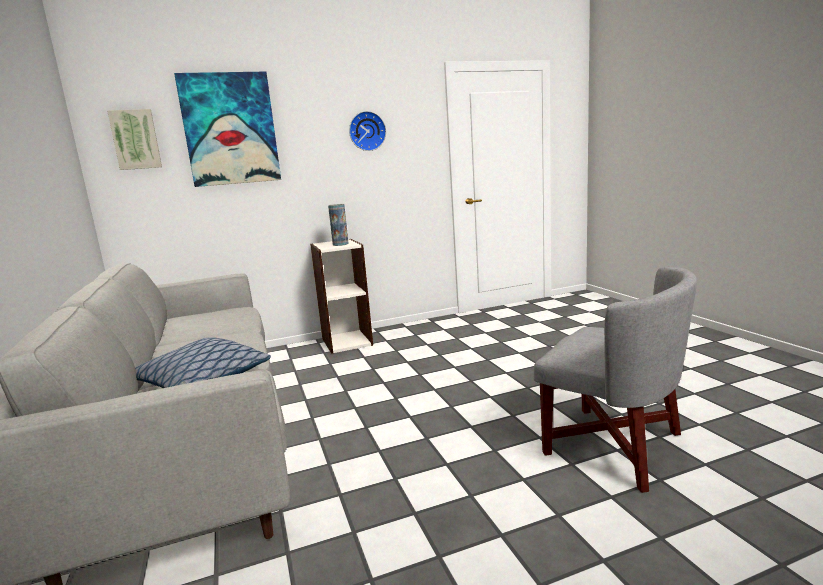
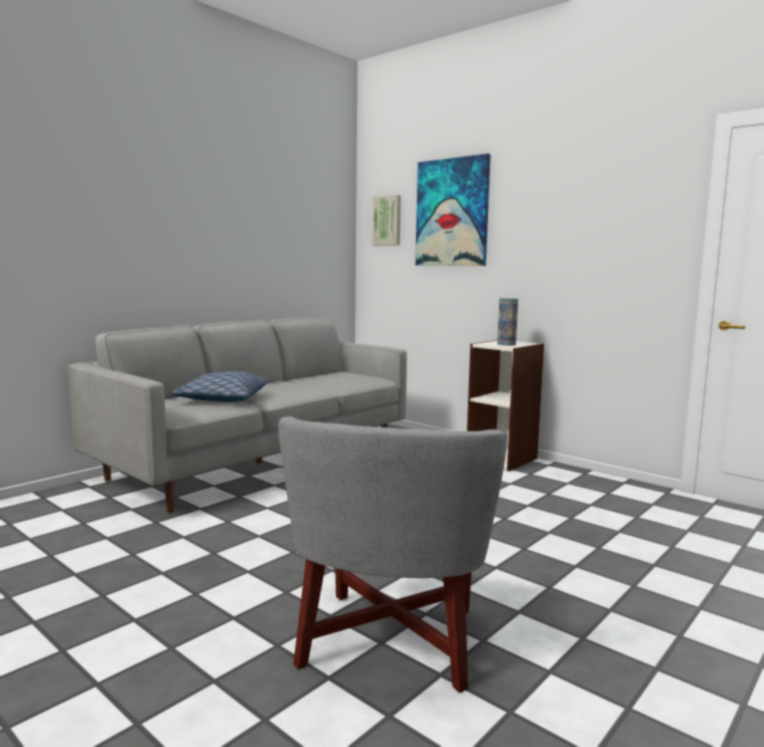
camera: 60 degrees right, 5 degrees down
wall clock [349,111,386,151] -> none

